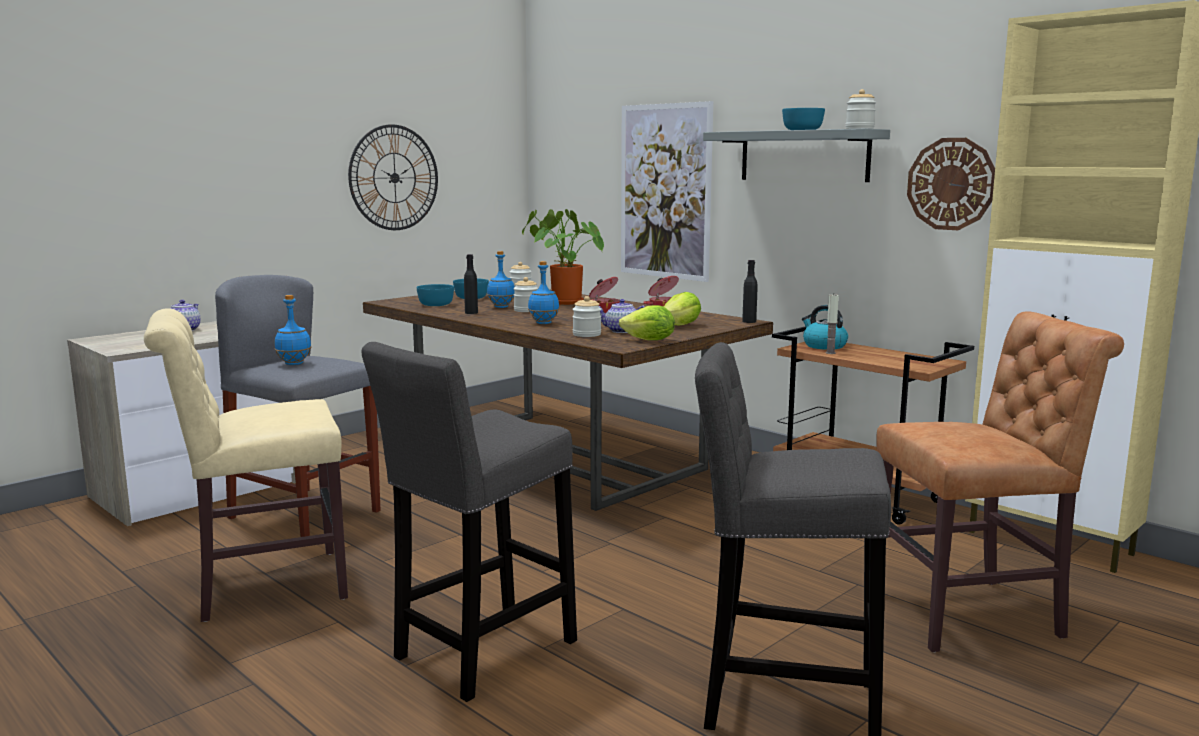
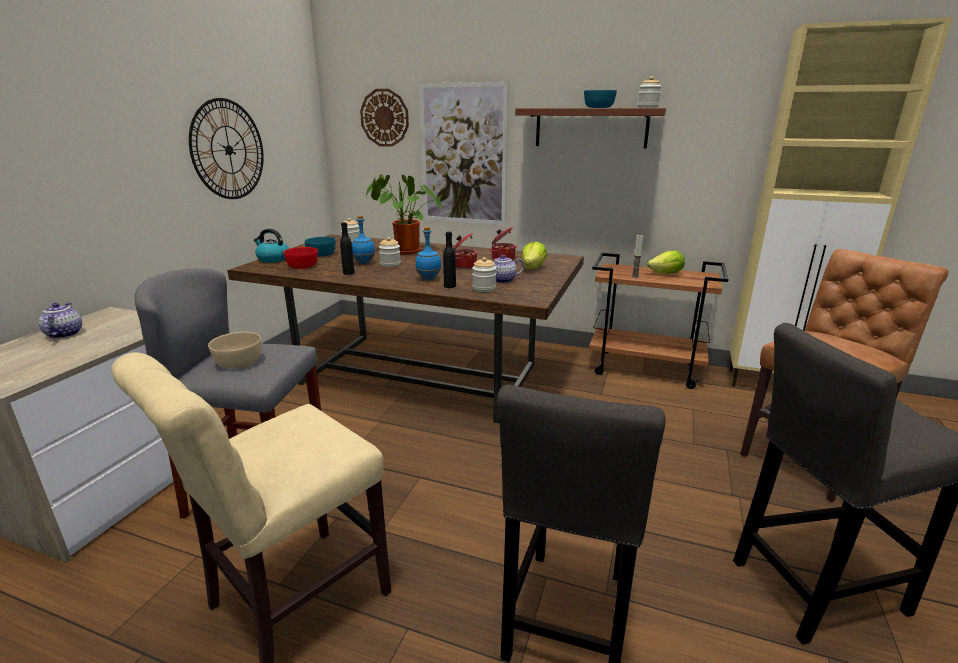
camera: 25 degrees left, 10 degrees up
blue bottle [274,295,311,365] -> beige bowl [208,332,261,369]
turquoise bowl [417,284,454,306] -> red bowl [284,247,318,269]
lettuce [619,305,675,340] -> lettuce moved to [647,250,685,274]
grey shelf [703,129,890,182] -> brown shelf [515,108,666,148]
black bottle [742,260,757,323] -> black bottle moved to [443,232,456,288]
kettle [802,305,848,350] -> kettle moved to [254,229,289,263]
wall clock [907,138,995,230] -> wall clock moved to [360,89,409,147]

